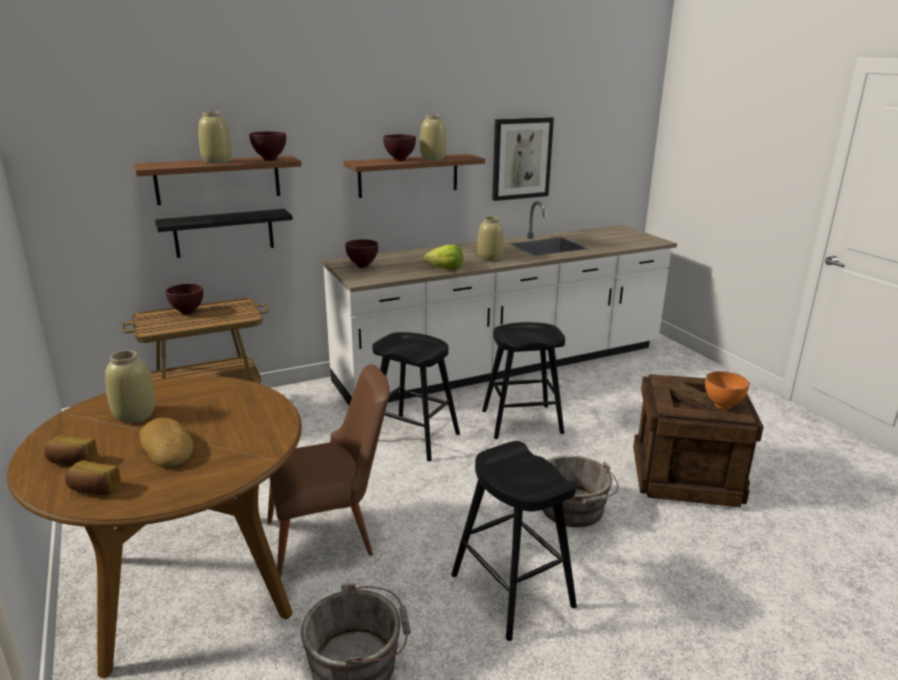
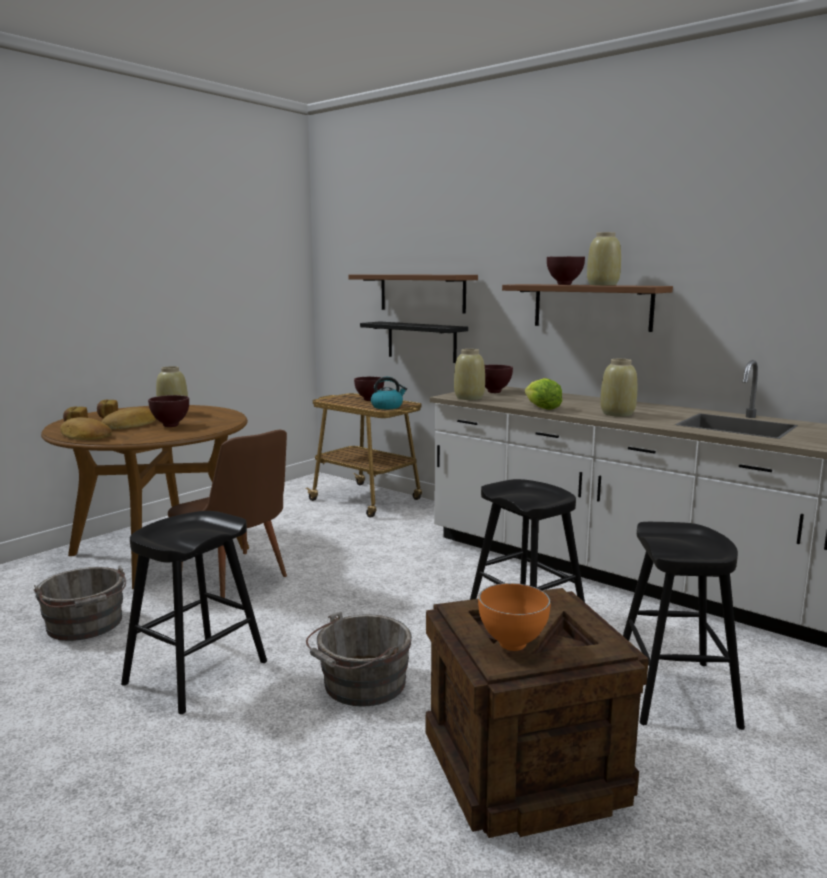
camera: 65 degrees right, 10 degrees down
beige vase [198,111,232,164] -> beige vase moved to [454,349,485,400]
brown bowl [249,131,286,161] -> brown bowl moved to [148,395,189,427]
black stool [372,332,460,462] -> black stool moved to [623,522,745,730]
picture [492,117,554,201] -> none
none -> bread [60,417,112,440]
none -> kettle [371,377,407,409]

